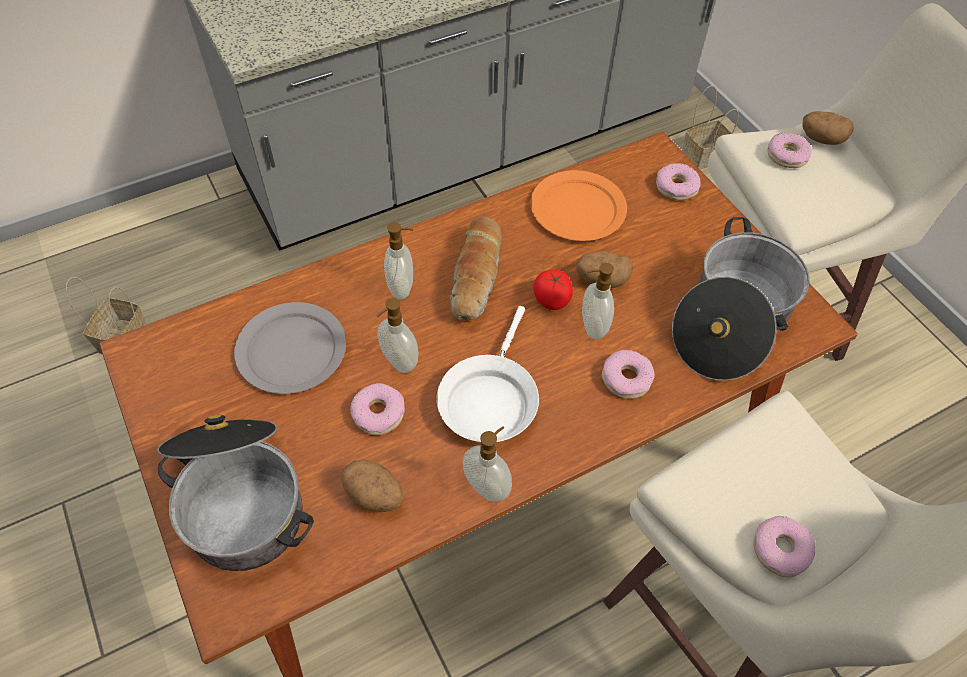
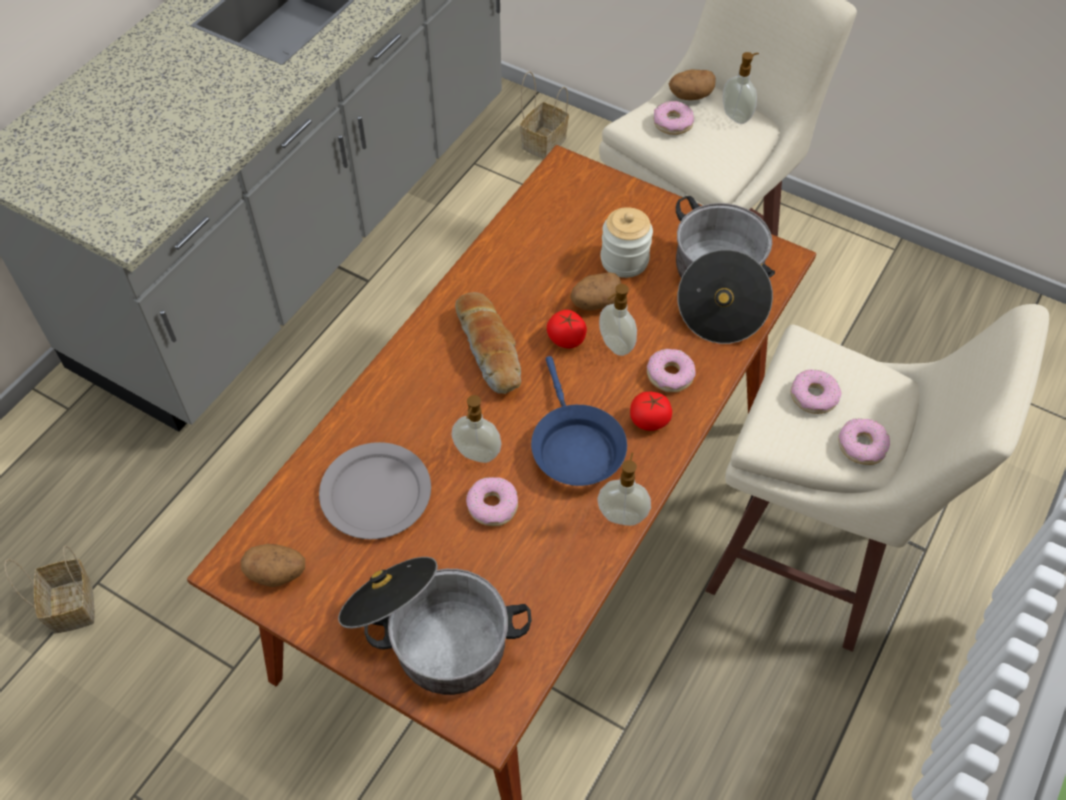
camera: 30 degrees left, 0 degrees up
potato [341,459,404,512] -> potato moved to [241,544,305,587]
soap dispenser [384,222,413,300] -> soap dispenser moved to [723,52,759,124]
white frying pan [437,306,539,442] -> blue frying pan [531,356,627,486]
orange plate [530,170,627,241] -> none
donut [656,163,701,200] -> donut moved to [790,369,842,414]
none -> jar [601,207,653,278]
none -> tomato [630,392,672,431]

